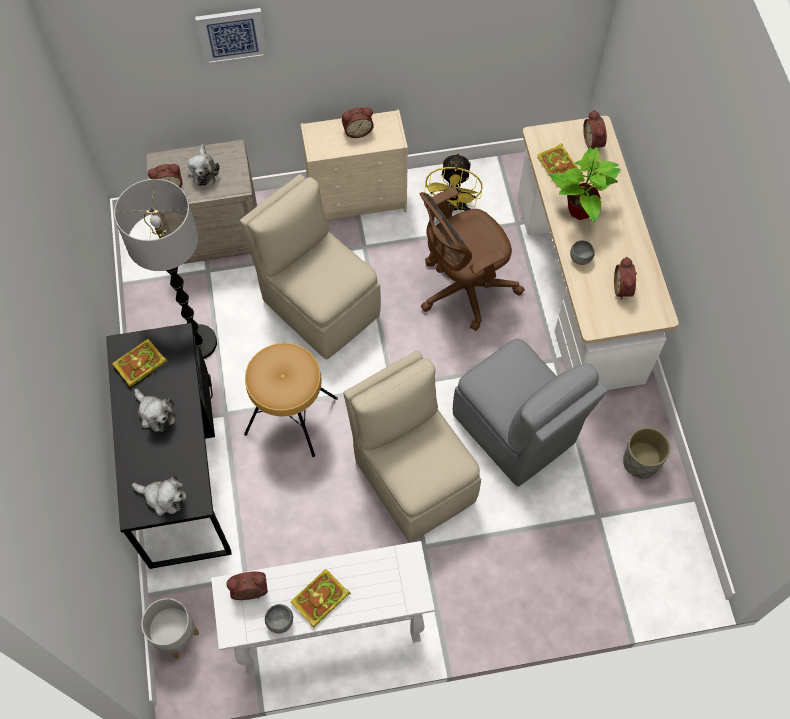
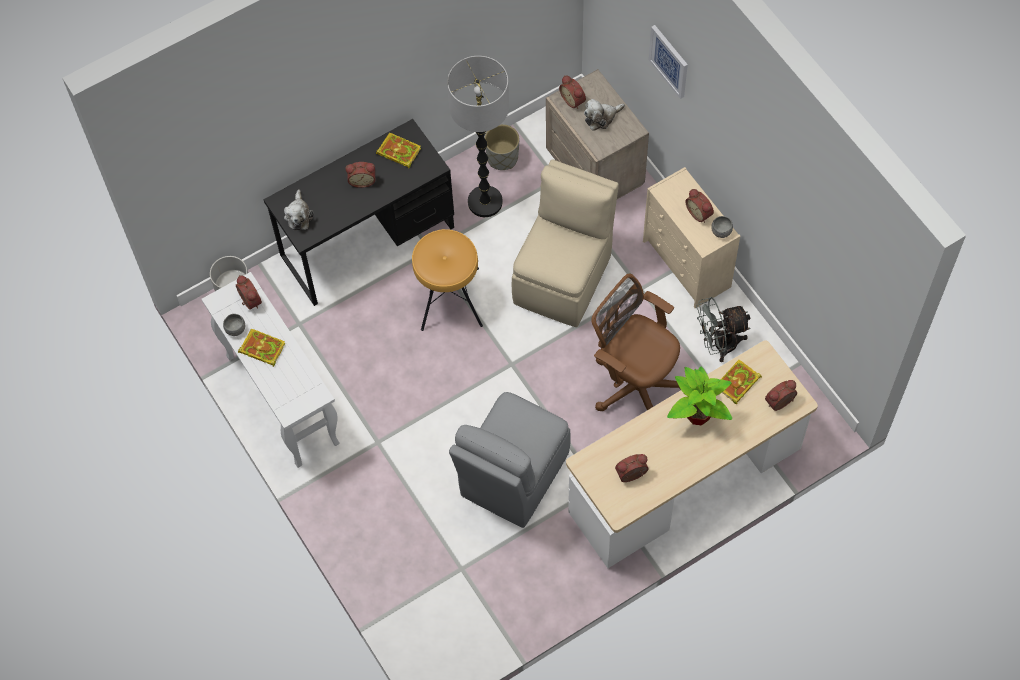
camera: 70 degrees right, 0 degrees up
plush toy [134,389,176,432] -> alarm clock [345,162,375,188]
beige chair [344,351,481,542] -> none
yellow fan [424,153,483,214] -> grey fan [696,297,750,362]
grey bowl [570,240,595,265] -> grey bowl moved to [711,216,733,238]
grey planter [623,427,671,479] -> grey planter moved to [484,124,519,170]

